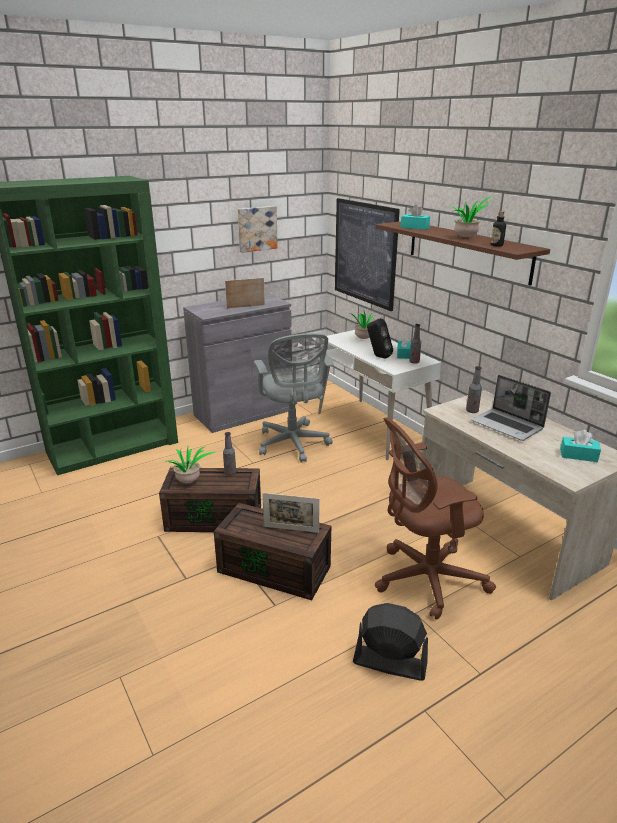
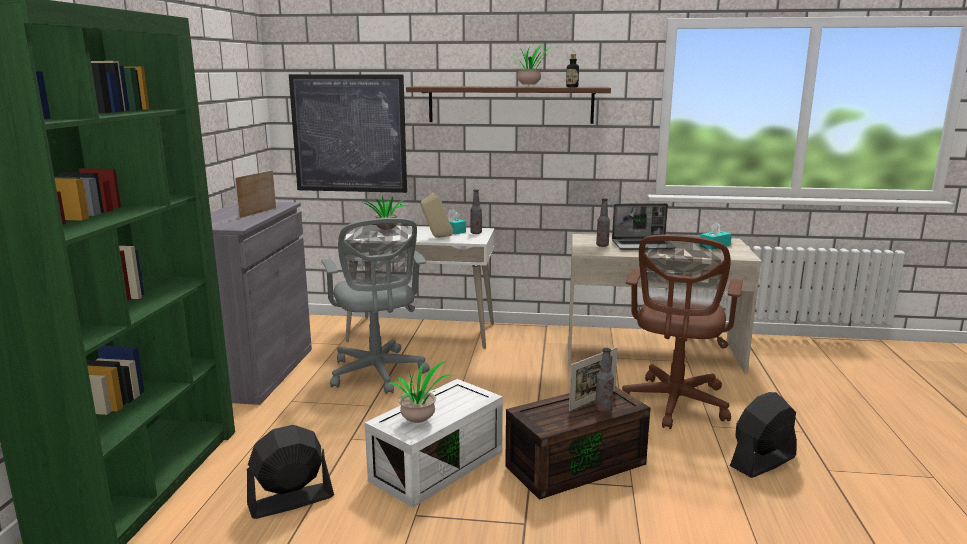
camera: 50 degrees left, 10 degrees down
brown storage box [159,468,261,532] -> white storage box [365,379,503,507]
bottle [223,432,236,476] -> bottle moved to [595,348,614,412]
picture [238,206,278,253] -> none
grey office chair [254,333,334,462] -> grey office chair turned 45 degrees clockwise [321,218,430,394]
black speaker [367,318,393,359] -> beige speaker [420,193,453,238]
turquoise tissue box [401,205,430,230] -> none
none -> black fan [247,425,334,519]

